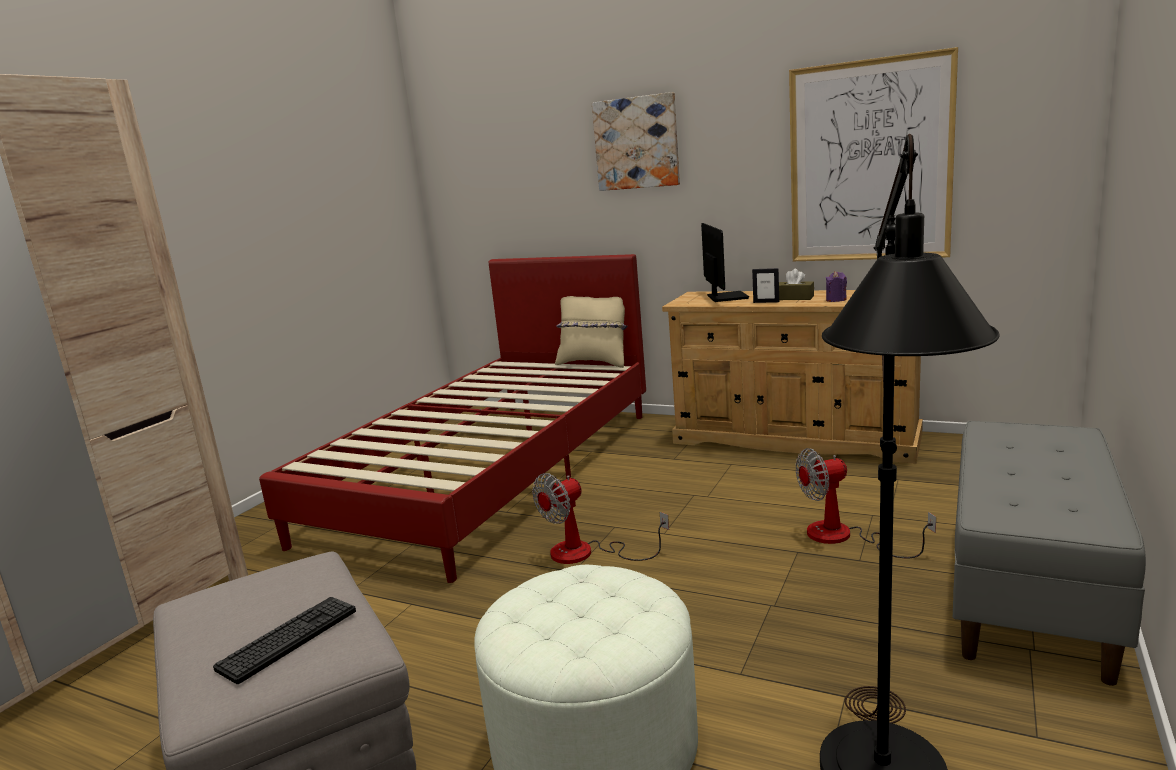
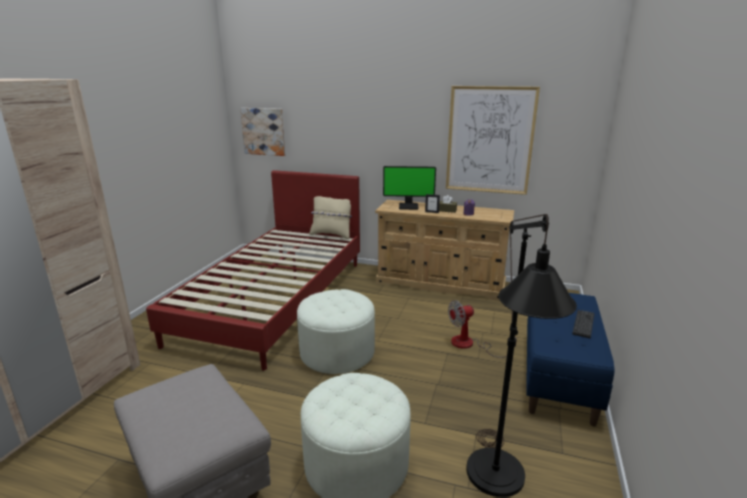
camera: 10 degrees left, 5 degrees up
keyboard [213,597,356,684] -> keyboard moved to [572,310,594,338]
fan [532,473,669,564] -> white ottoman [297,289,375,374]
picture [592,92,680,191] -> picture moved to [240,108,285,156]
monitor [701,223,749,302] -> monitor turned 105 degrees clockwise [383,166,436,210]
grey bench [953,421,1146,686] -> blue bench [526,293,615,426]

